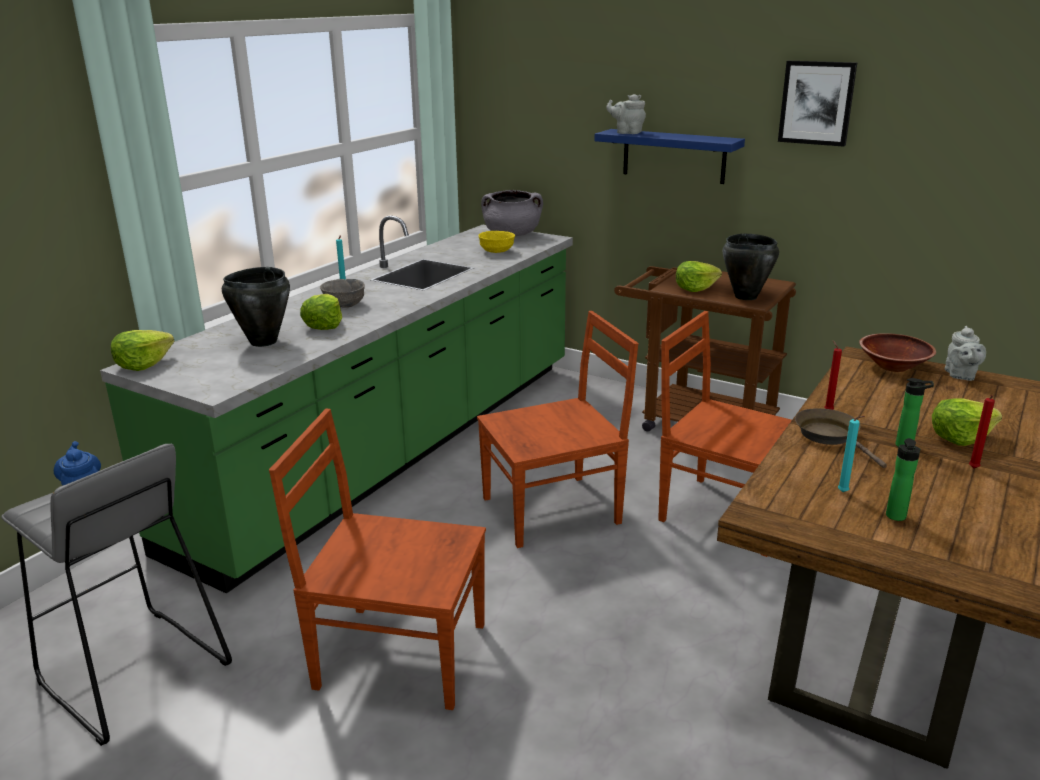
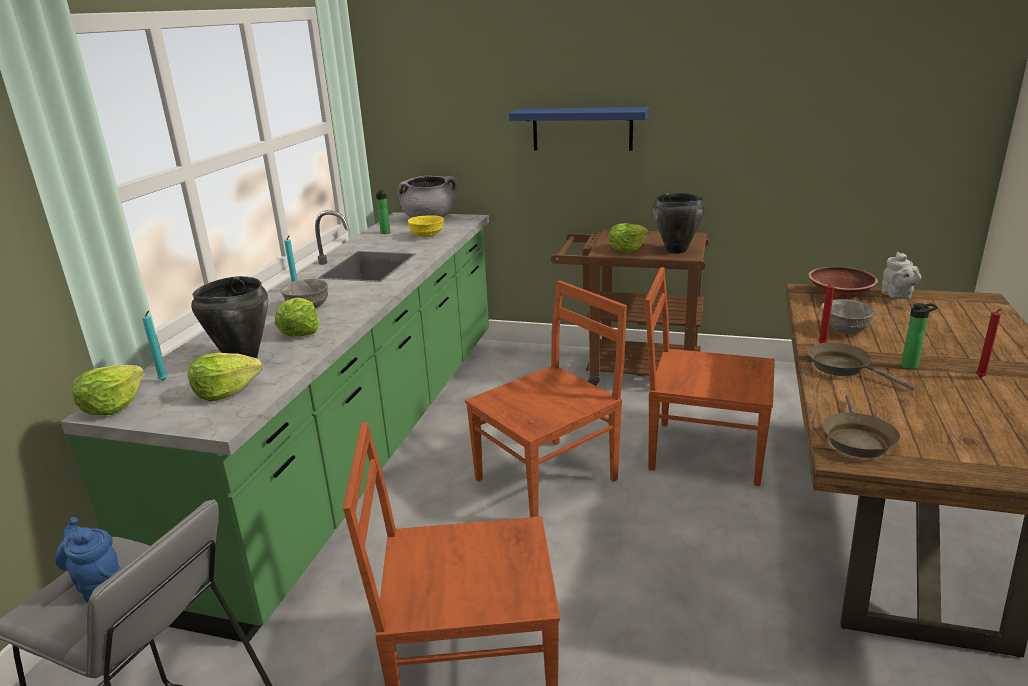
camera: 15 degrees left, 0 degrees up
grey teapot [606,94,646,134] -> none
picture [778,61,857,147] -> none
turquoise candle [838,416,865,492] -> turquoise candle moved to [142,311,168,381]
bottle [886,438,920,521] -> bottle moved to [376,190,390,234]
lettuce [932,398,1002,446] -> lettuce moved to [188,353,263,402]
none -> grey bowl [821,299,875,334]
none -> brown frying pan [822,395,900,458]

